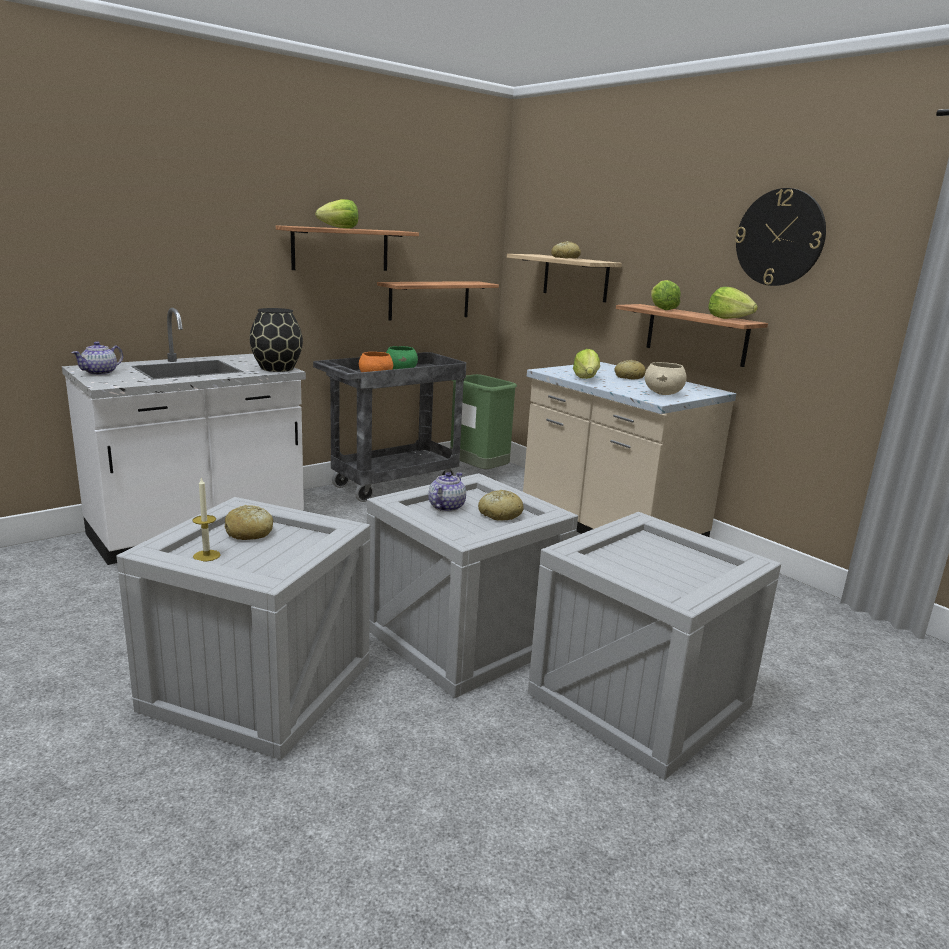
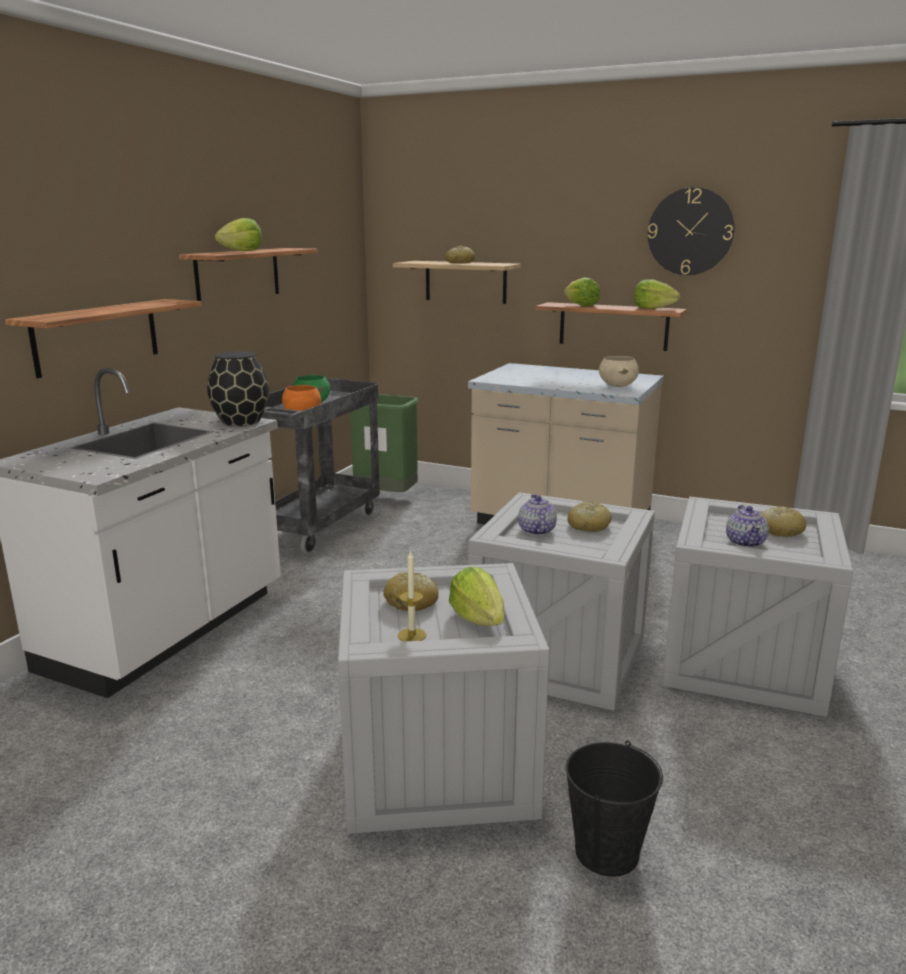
camera: 25 degrees left, 0 degrees up
teapot [71,341,123,375] -> teapot moved to [726,505,769,548]
shelf [377,281,499,321] -> shelf moved to [5,299,202,378]
lettuce [573,349,600,379] -> lettuce moved to [449,567,504,626]
bread [615,360,646,380] -> bread moved to [761,506,806,537]
none -> black bucket [566,741,663,877]

